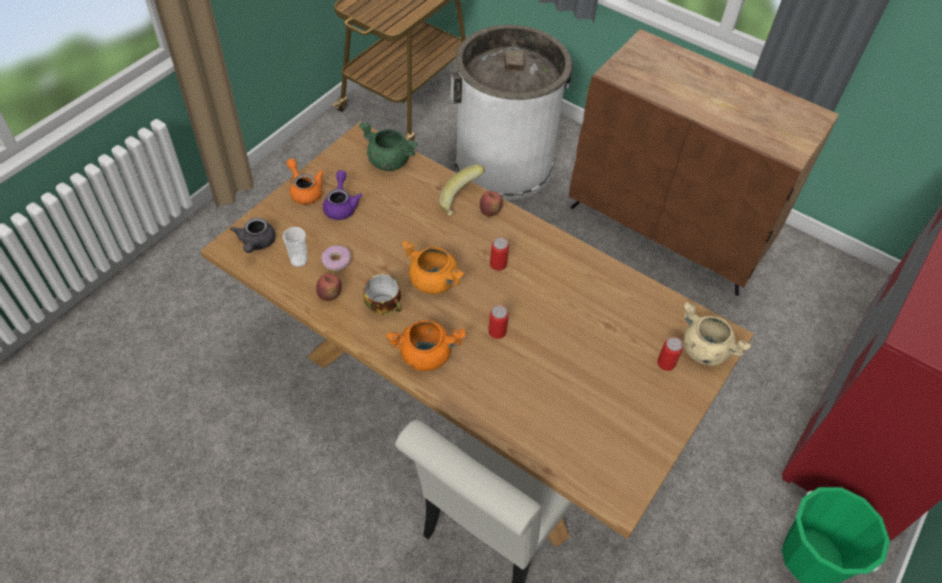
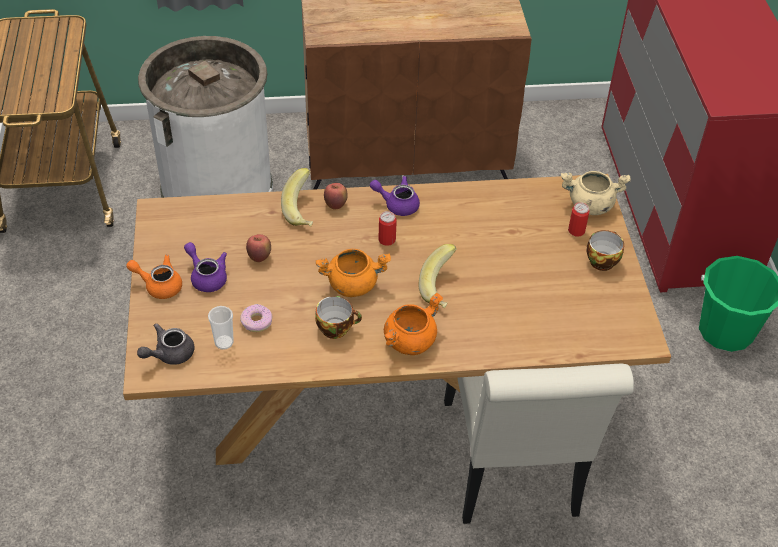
camera: 40 degrees left, 5 degrees down
grey teapot [230,218,276,253] -> grey teapot turned 90 degrees clockwise [137,323,194,365]
apple [316,274,342,301] -> apple moved to [246,234,271,262]
green cooking pot [359,122,418,171] -> none
can [488,305,509,339] -> banana [419,244,457,308]
none -> purple teapot [370,176,420,216]
none -> cup [587,230,624,271]

